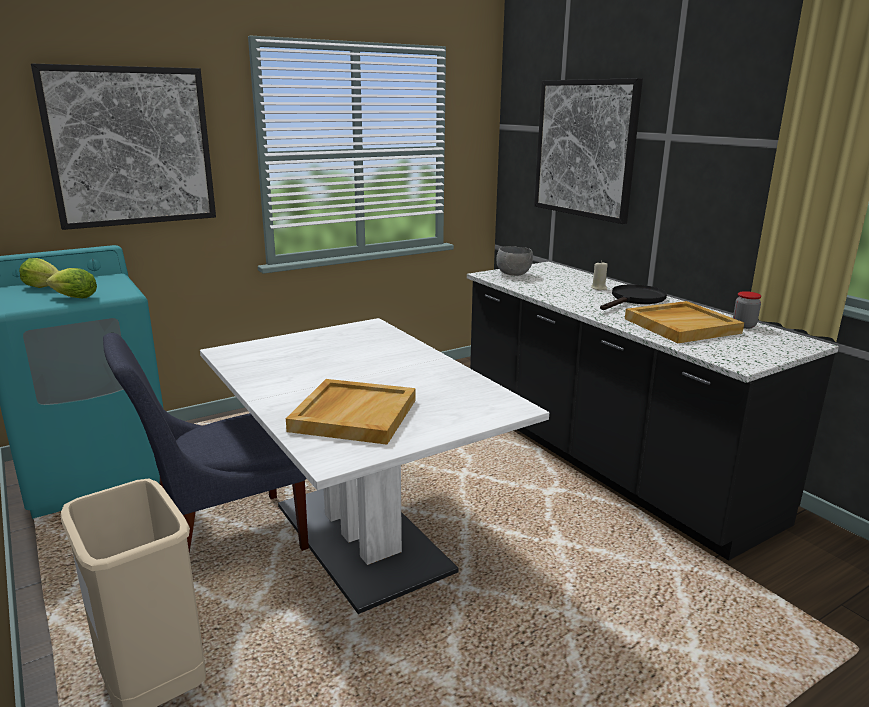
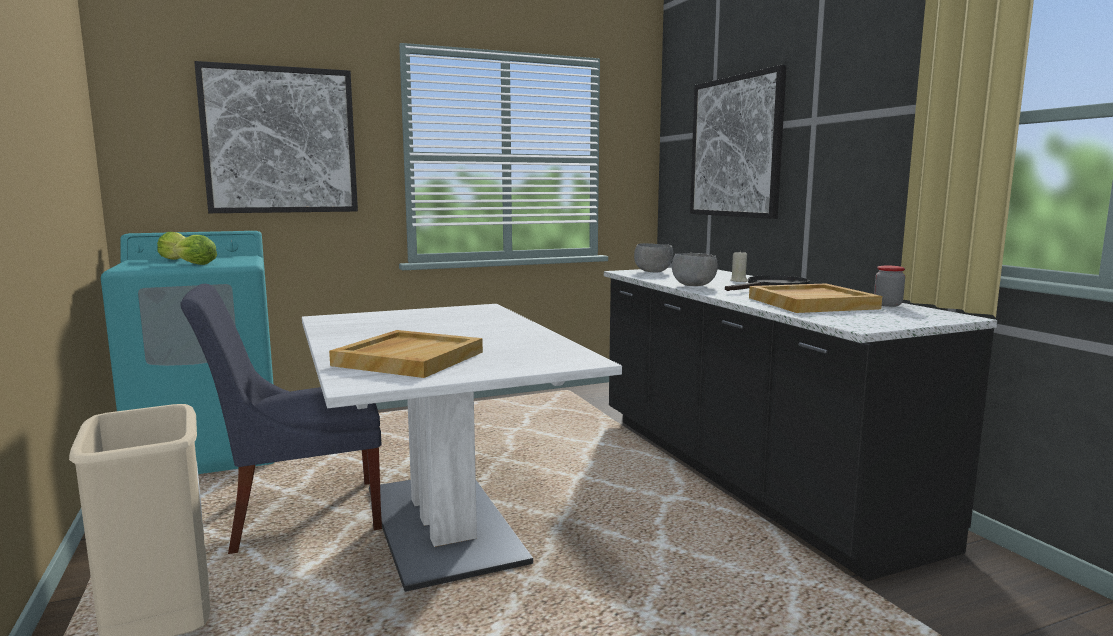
camera: 10 degrees right, 10 degrees down
none -> grey bowl [672,253,718,286]

